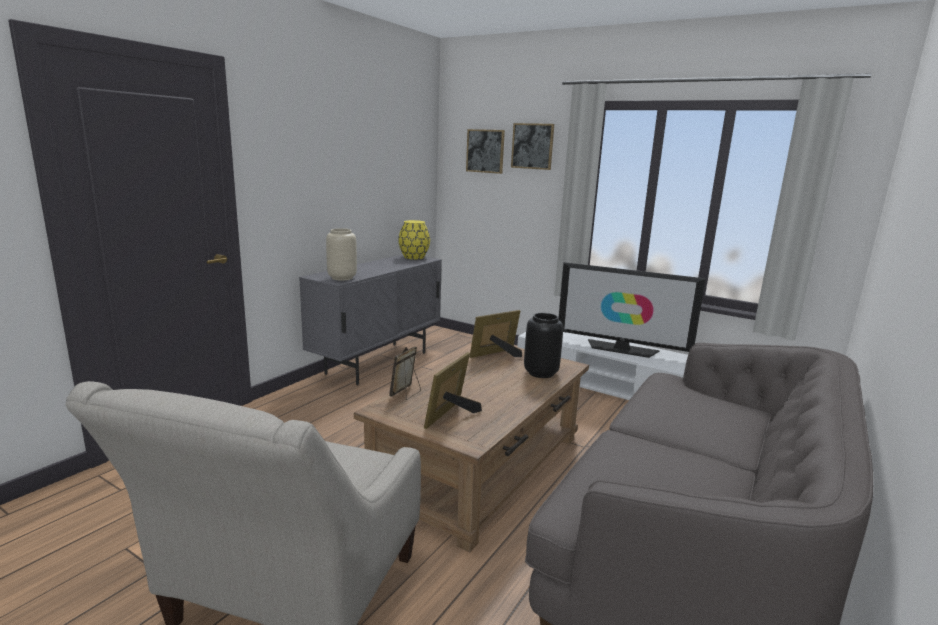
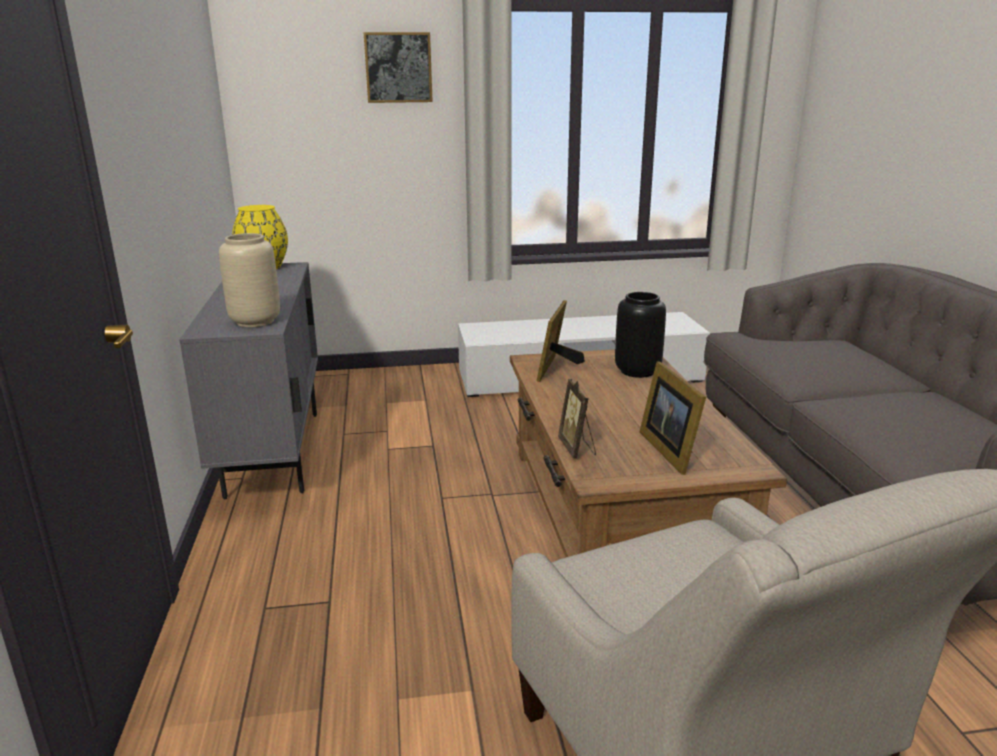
camera: 40 degrees left, 5 degrees up
picture [466,129,505,174] -> none
television [559,262,706,358] -> none

